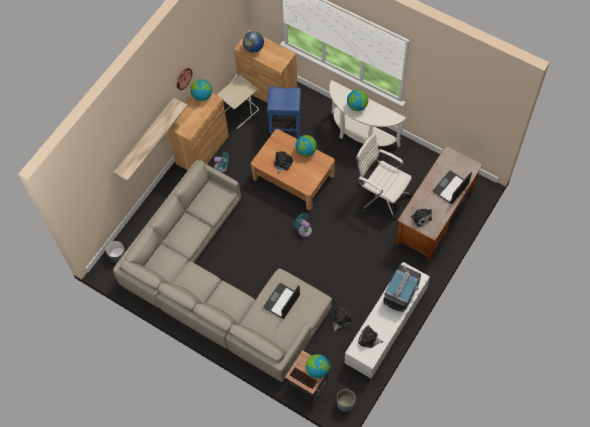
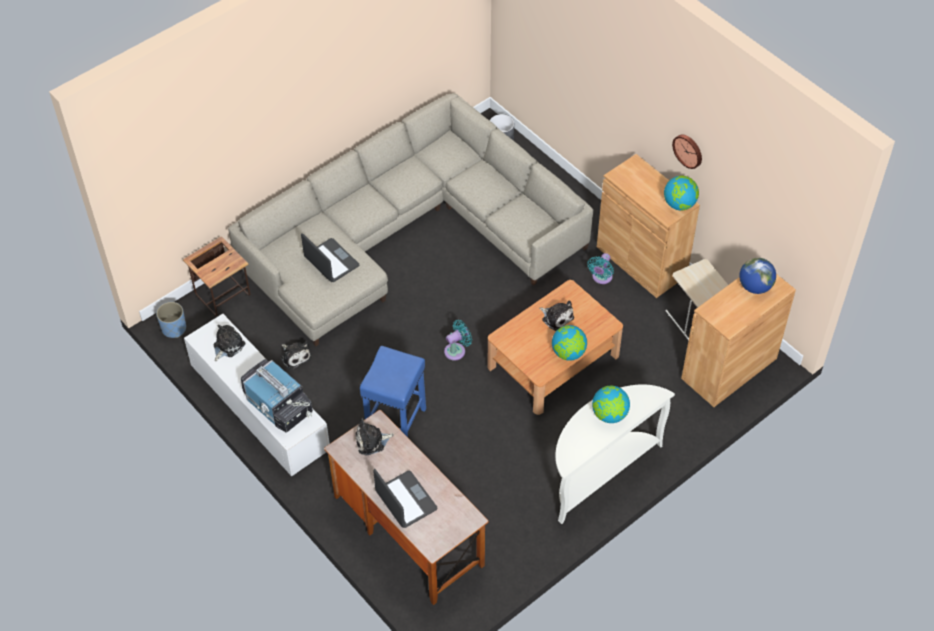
camera: 105 degrees right, 10 degrees down
shelf [113,97,188,181] -> none
blue stool [267,87,301,138] -> blue stool moved to [360,346,426,437]
globe [306,354,330,378] -> none
white office chair [356,133,412,221] -> none

